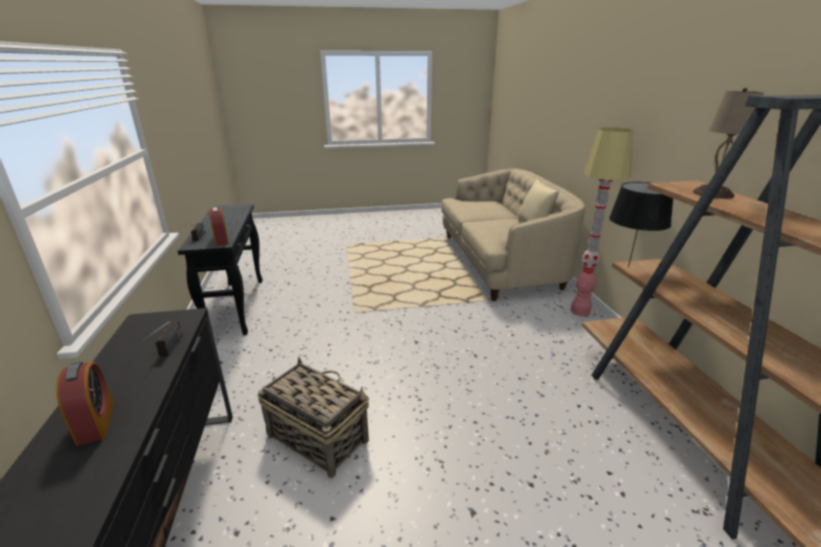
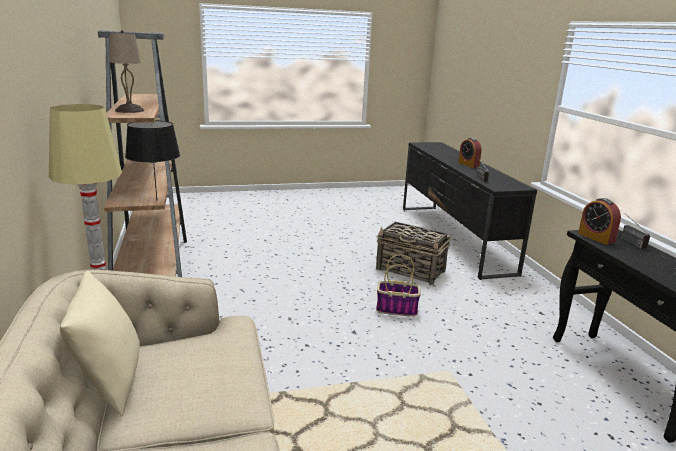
camera: 175 degrees right, 5 degrees down
none -> basket [376,254,421,317]

